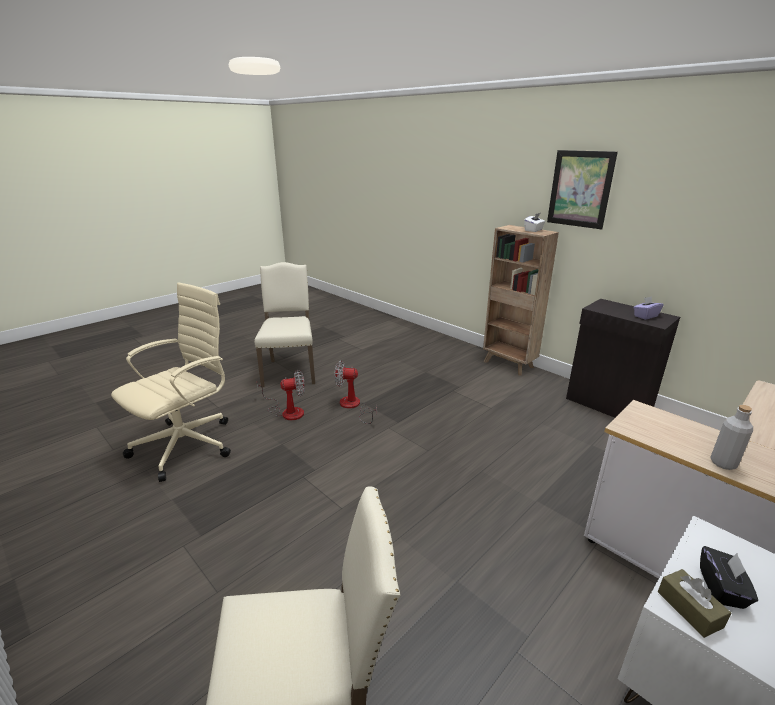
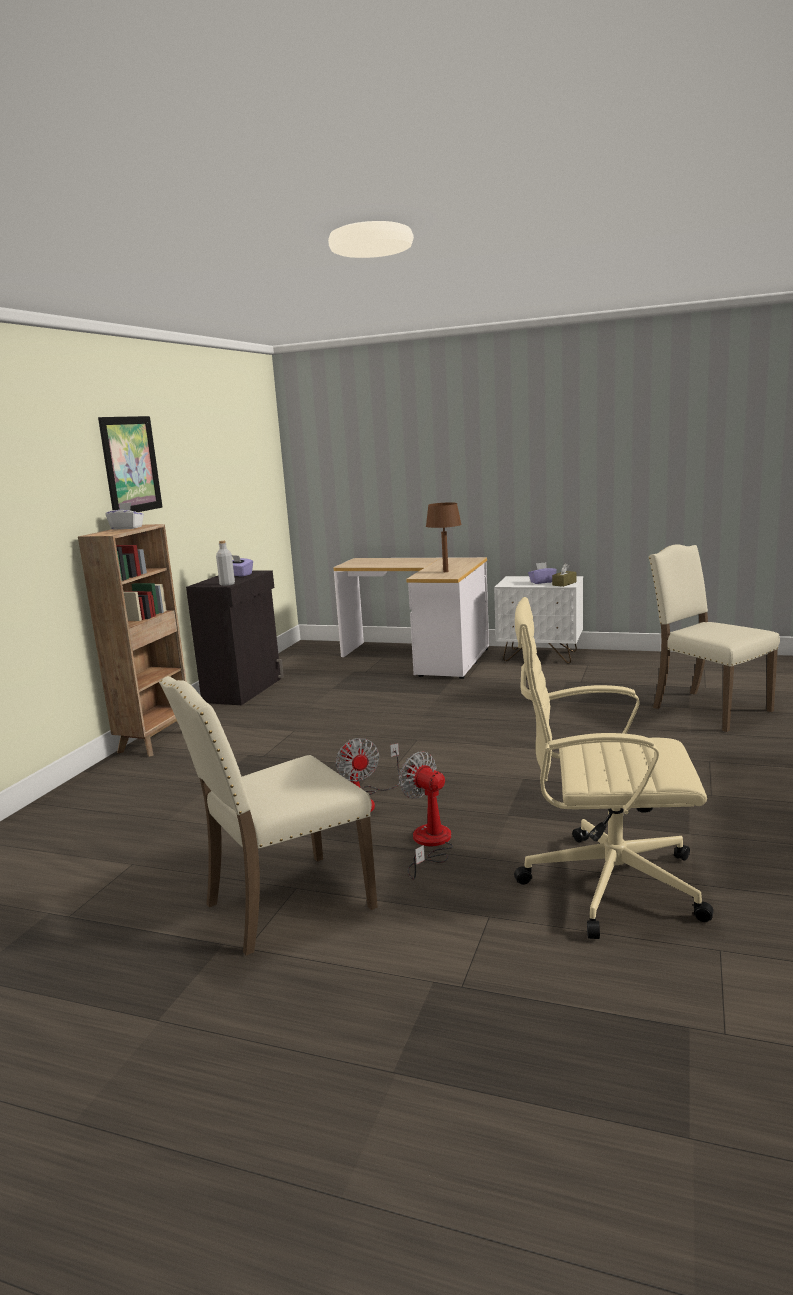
camera: 115 degrees left, 10 degrees down
black tissue box [700,546,758,609] -> purple tissue box [528,562,557,584]
grey bottle [711,405,753,470] -> grey bottle moved to [216,541,235,586]
none -> brown table lamp [426,502,462,572]

